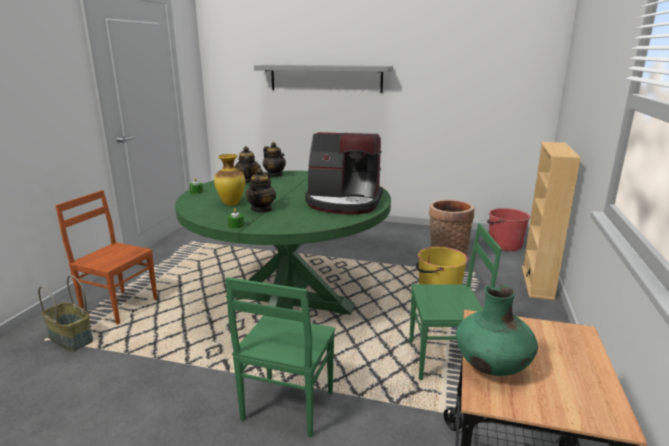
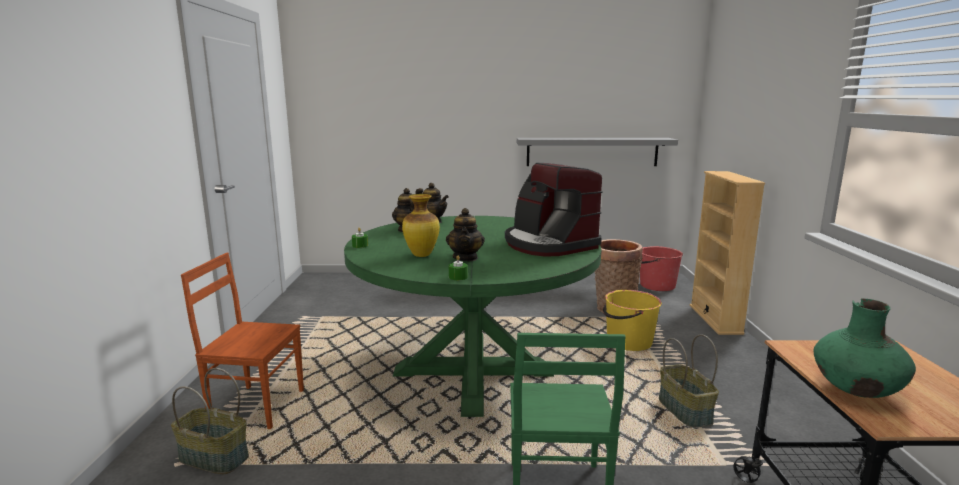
camera: 15 degrees left, 5 degrees down
grey shelf [254,65,393,93] -> grey shelf moved to [517,138,678,166]
coffee machine [305,132,383,214] -> coffee machine turned 60 degrees clockwise [505,163,603,257]
green chair [410,223,502,380] -> basket [659,334,719,428]

